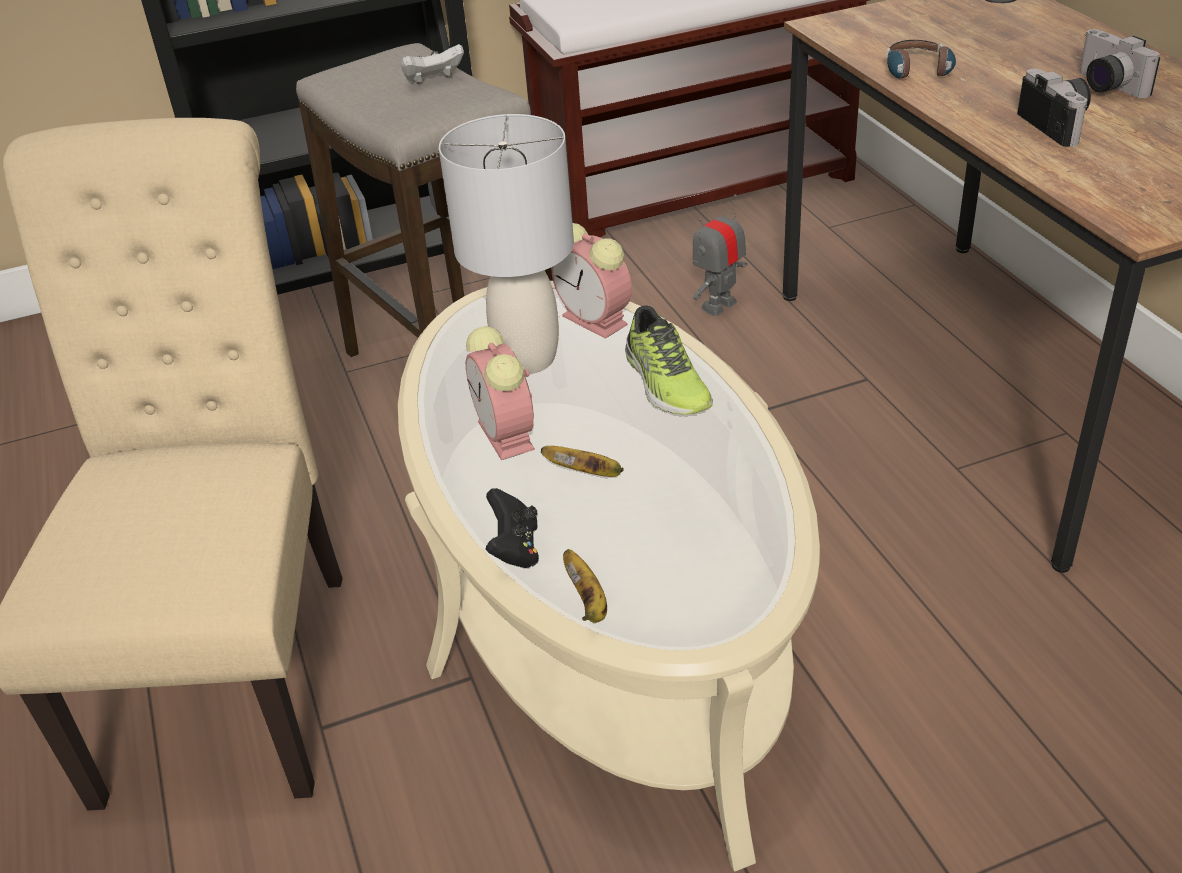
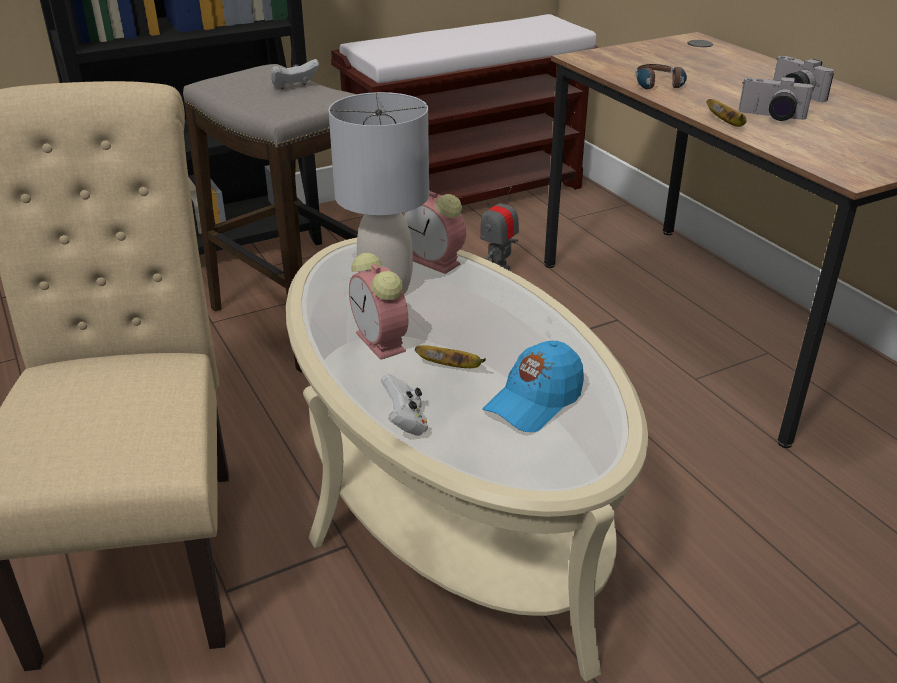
camera: 10 degrees left, 5 degrees down
black game controller [486,488,539,568] -> white game controller [381,374,428,436]
banana [563,549,607,623] -> banana moved to [706,99,746,127]
shoe [625,306,713,415] -> none
camera [1017,69,1091,147] -> camera turned 135 degrees clockwise [739,76,814,121]
none -> blue cap [483,341,584,432]

